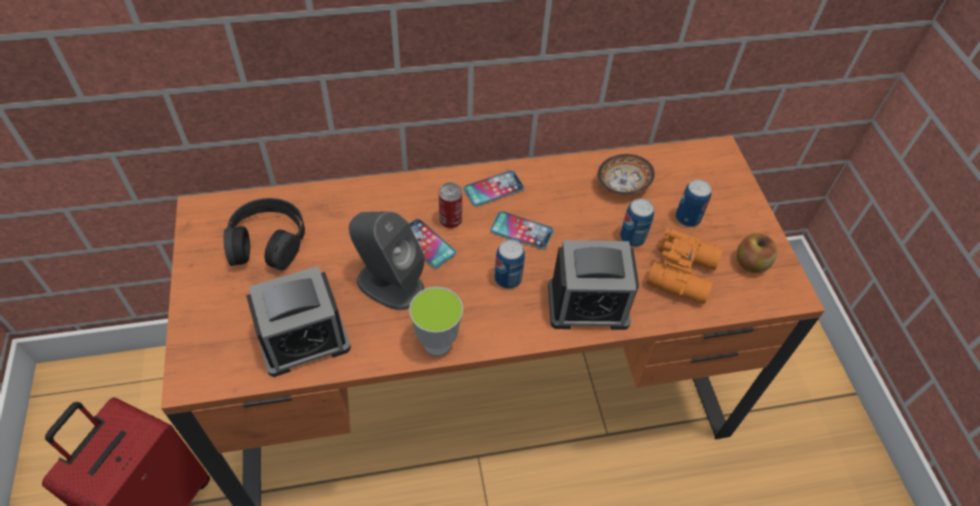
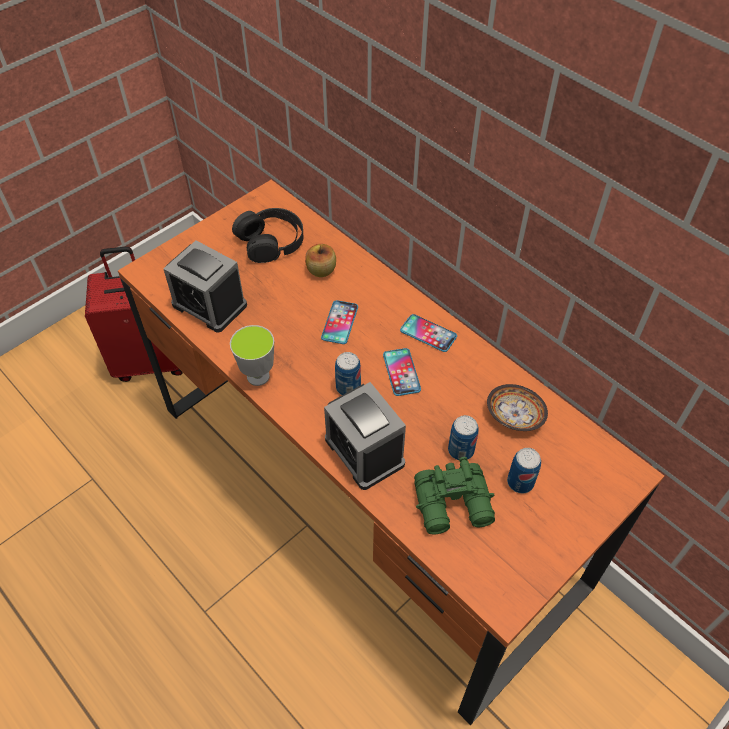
camera: 60 degrees right, 0 degrees up
grey speaker [349,211,424,310] -> none
can [439,182,462,228] -> none
orange binoculars [646,228,723,304] -> green binoculars [414,457,495,535]
apple [737,233,777,273] -> apple moved to [305,244,336,277]

